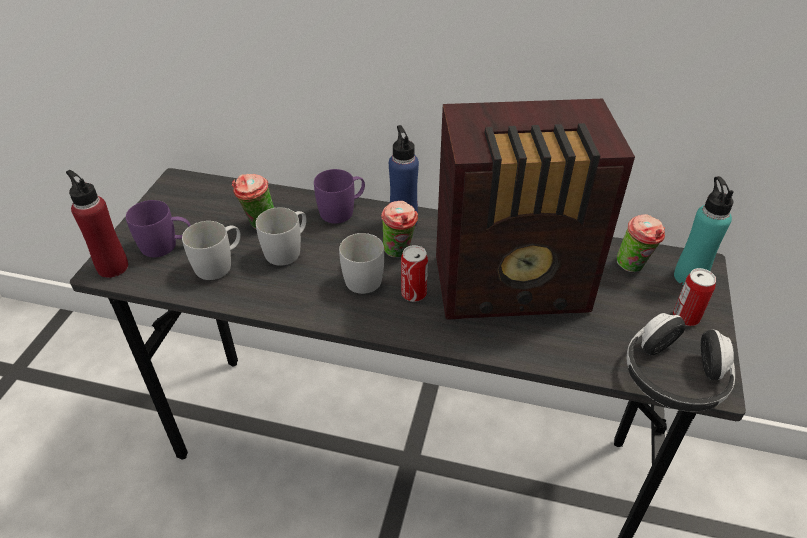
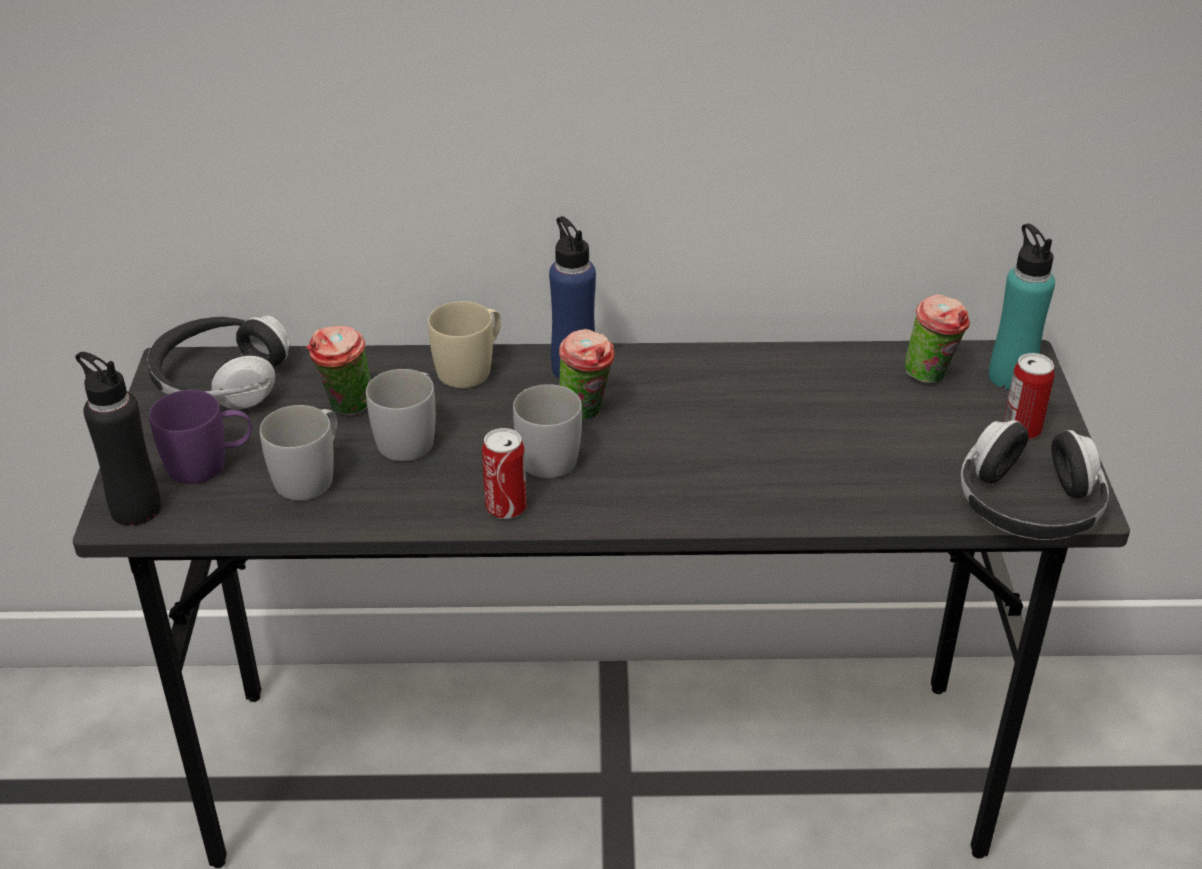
camera: 15 degrees left, 5 degrees down
red bottle [66,170,128,278] -> black bottle [75,352,161,526]
purple mug [314,169,365,224] -> beige mug [428,301,501,388]
can [401,245,428,302] -> can moved to [482,428,527,519]
radio [436,99,635,320] -> none
none -> headphones [147,315,290,409]

